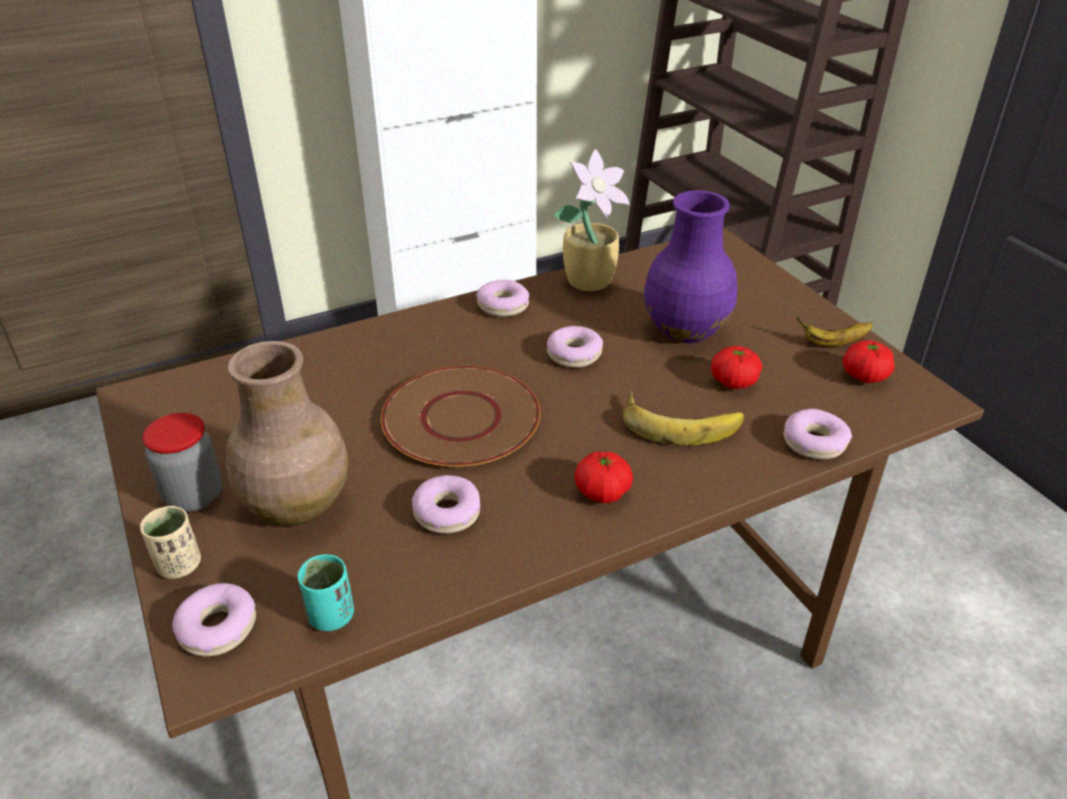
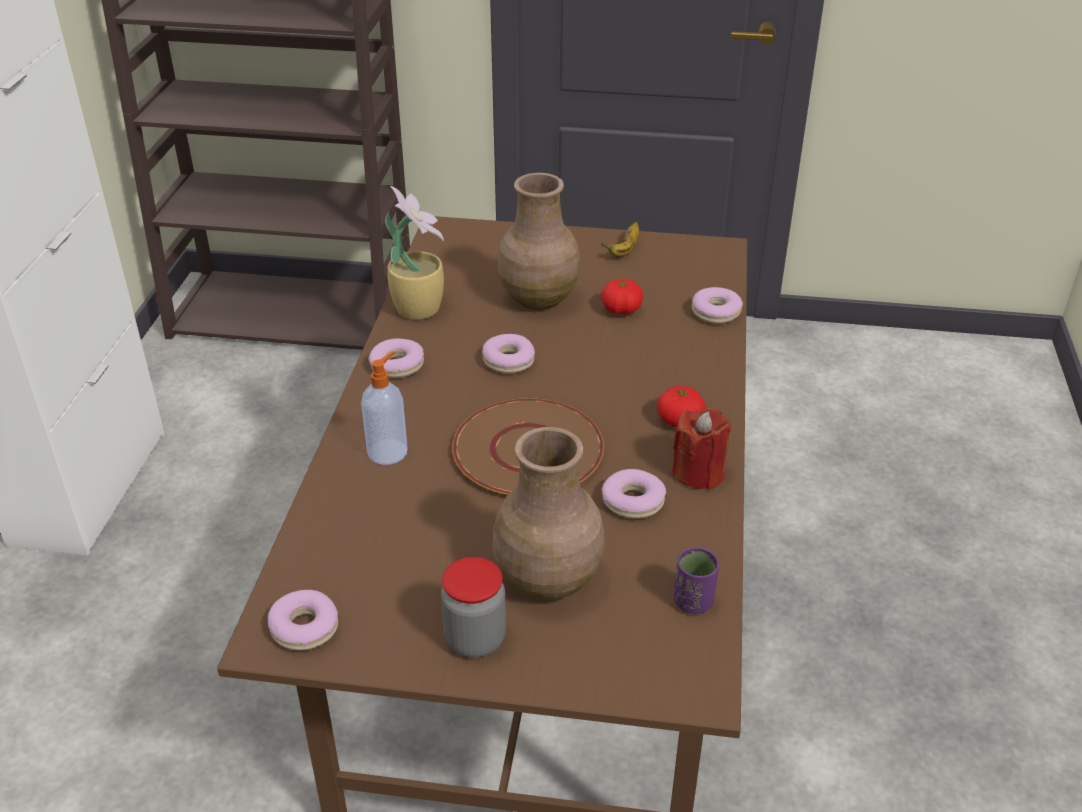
camera: 55 degrees left, 0 degrees up
beige cup [140,506,201,579] -> none
donut [172,583,256,656] -> donut moved to [268,590,338,651]
turquoise cup [298,554,354,631] -> purple cup [674,547,719,614]
banana [623,391,744,445] -> none
purple vase [644,190,737,343] -> brown vase [498,173,581,310]
tomato [843,340,894,383] -> none
none -> soap dispenser [361,351,408,465]
none -> red candle [671,408,731,490]

